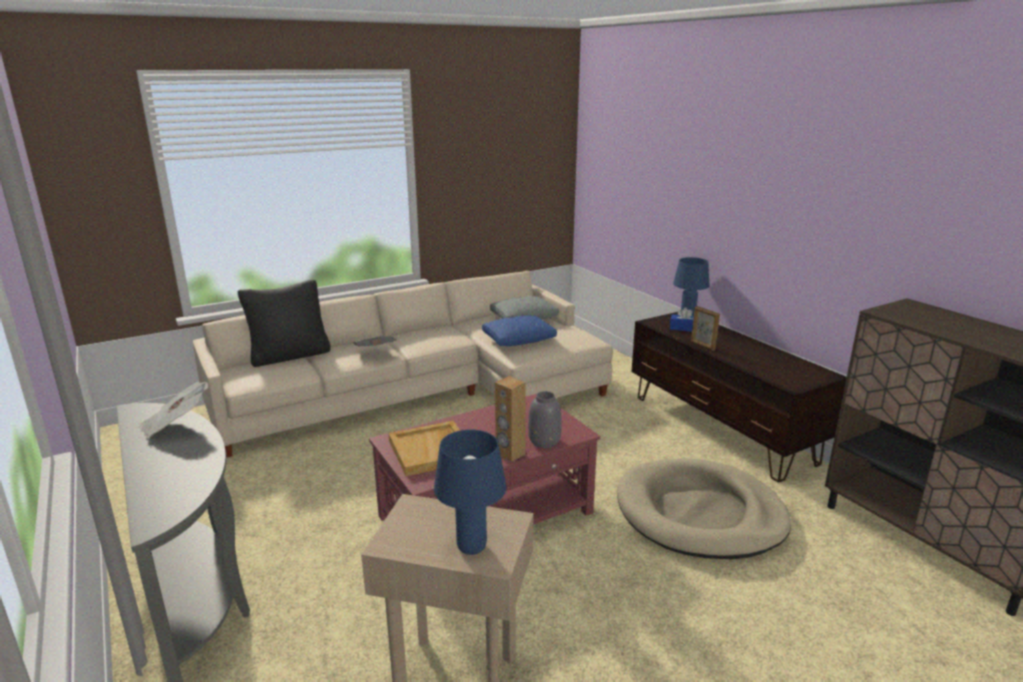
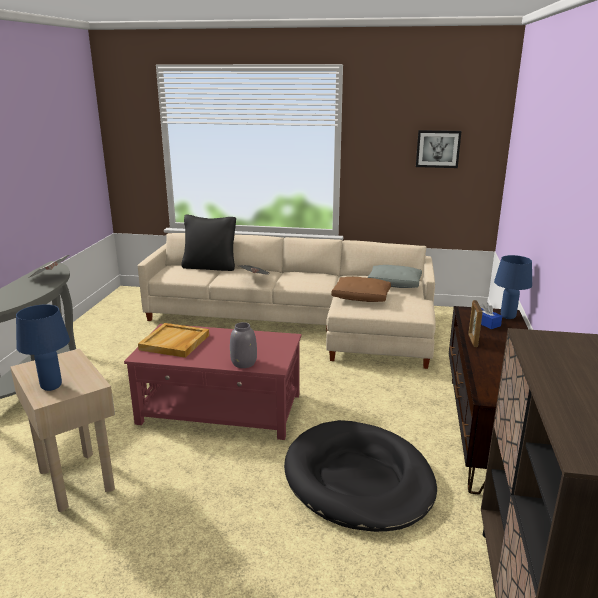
camera: 40 degrees right, 0 degrees up
blue pillow [482,315,557,346] -> brown pillow [331,277,391,302]
brown speaker [495,376,526,462] -> none
beige dog bed [617,458,791,559] -> black dog bed [284,420,437,532]
none -> picture [416,130,461,168]

